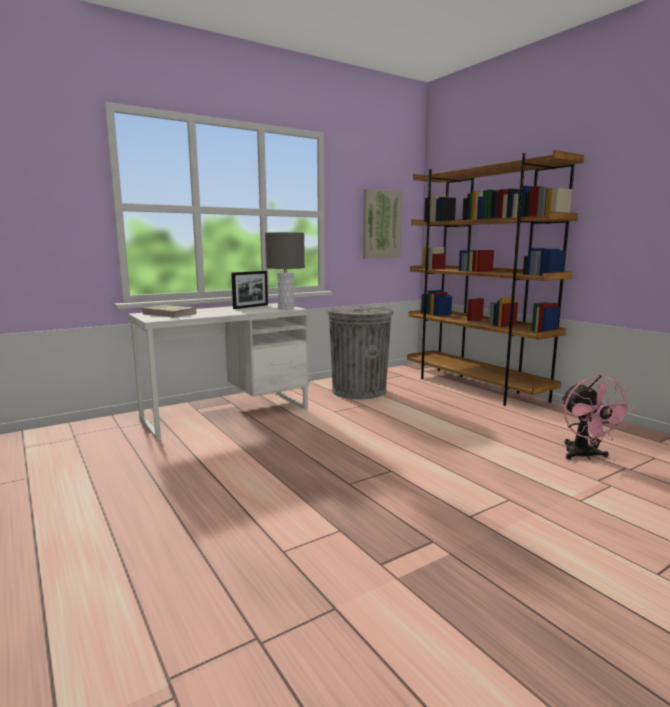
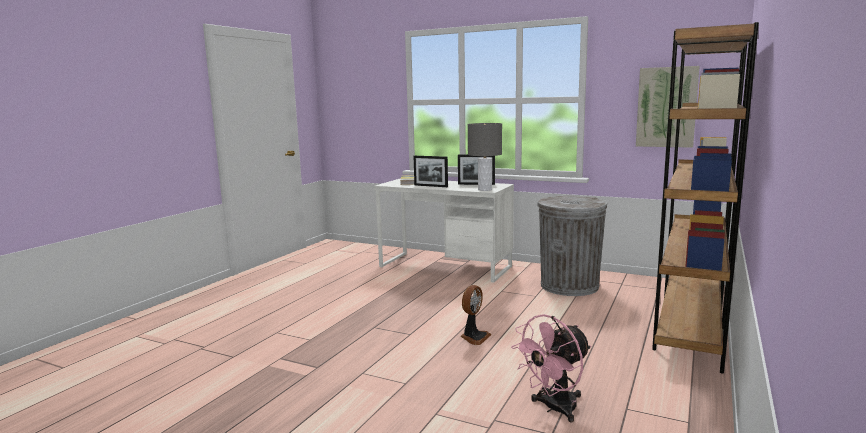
camera: 60 degrees right, 0 degrees up
none -> picture frame [414,156,448,187]
none -> fan [461,285,491,345]

